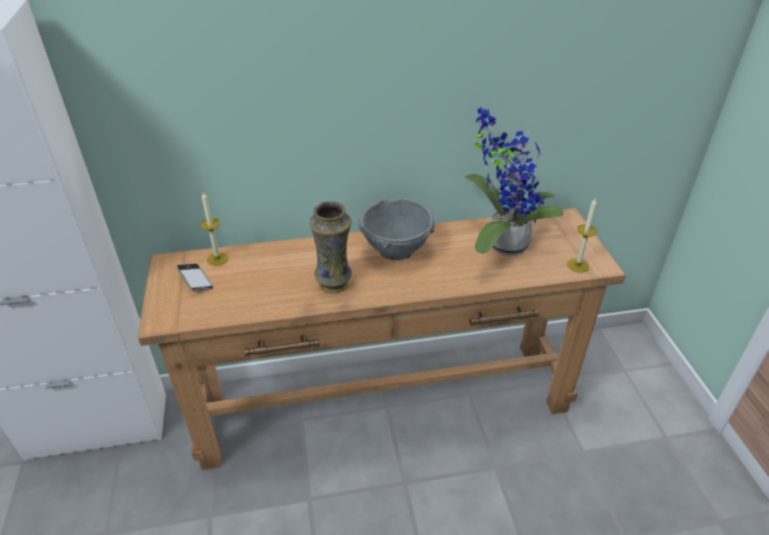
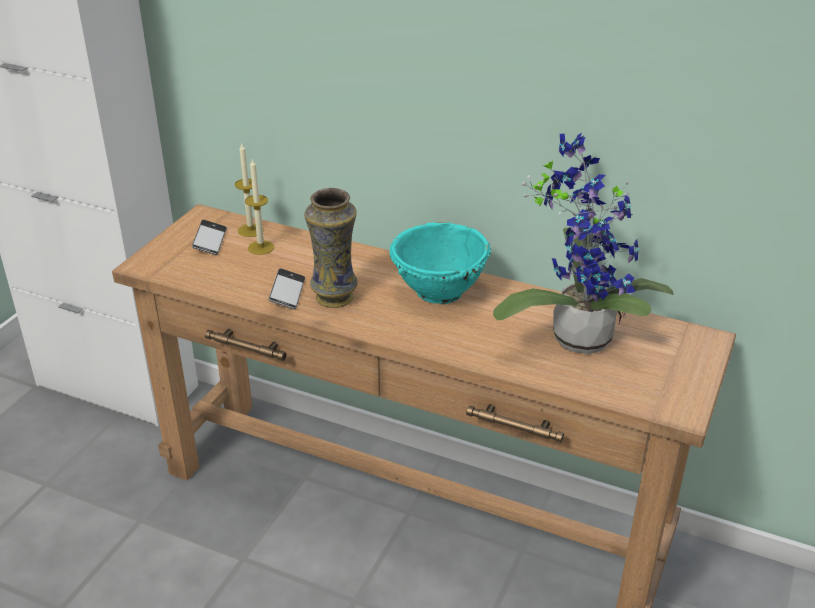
camera: 35 degrees right, 5 degrees down
grey bowl [358,198,435,261] -> turquoise bowl [389,222,491,304]
candle [567,197,597,273] -> candle moved to [245,158,274,255]
none -> phone [268,268,305,309]

